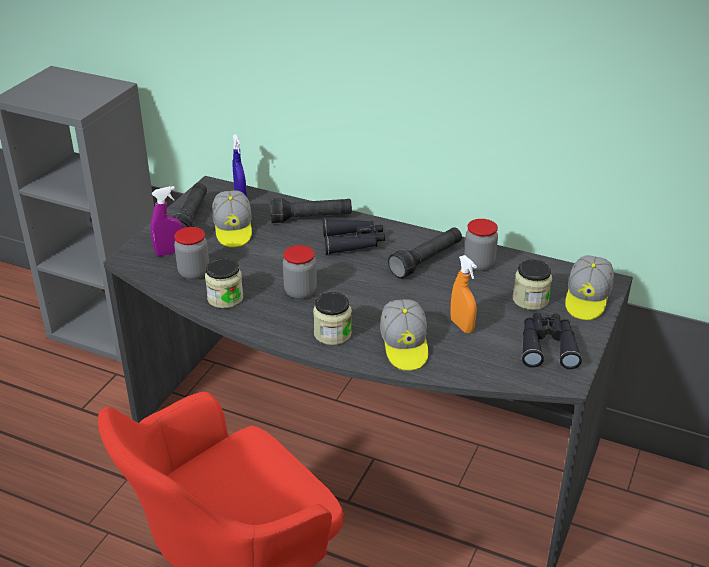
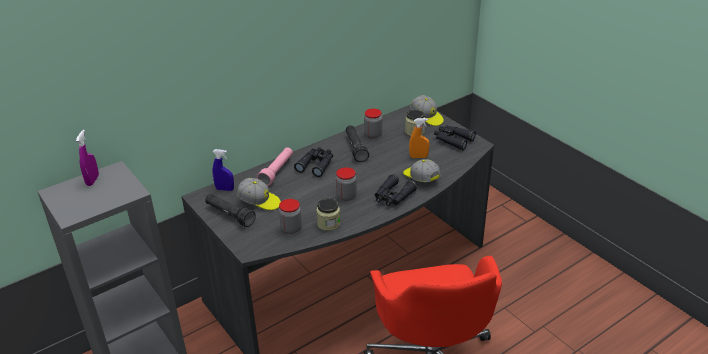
camera: 60 degrees left, 0 degrees up
purple spray bottle [151,186,184,256] -> purple spray bottle moved to [76,130,99,186]
black flashlight [270,198,352,223] -> pink flashlight [257,147,293,186]
jar [313,292,352,345] -> black binoculars [375,174,417,206]
cap [380,299,428,371] -> cap turned 150 degrees counterclockwise [403,159,441,182]

